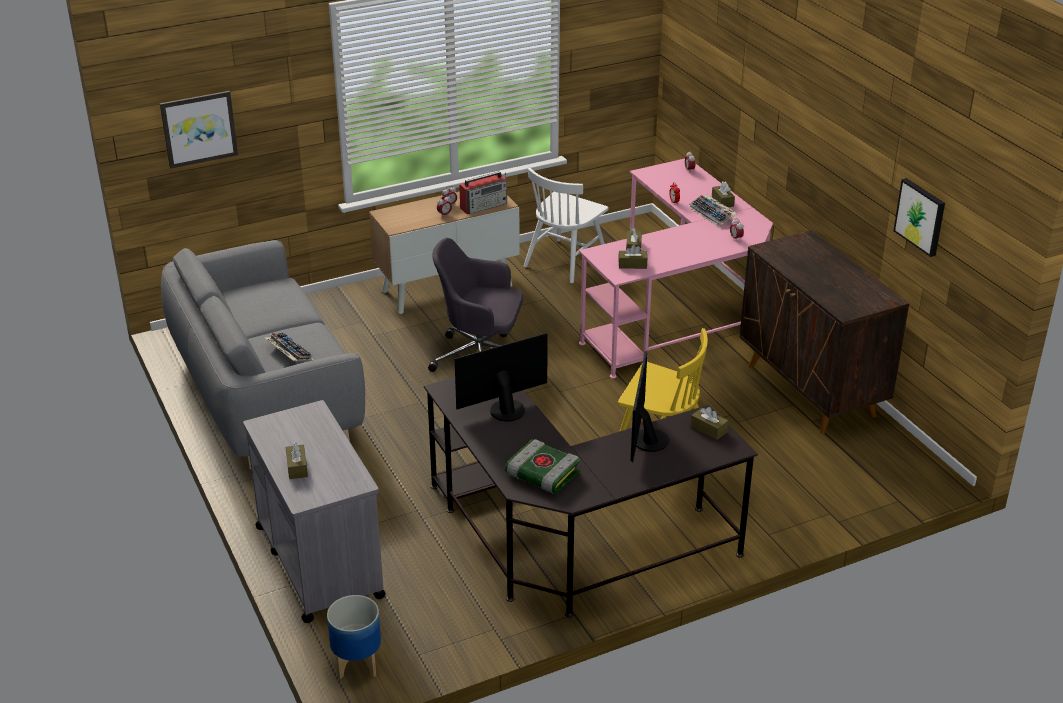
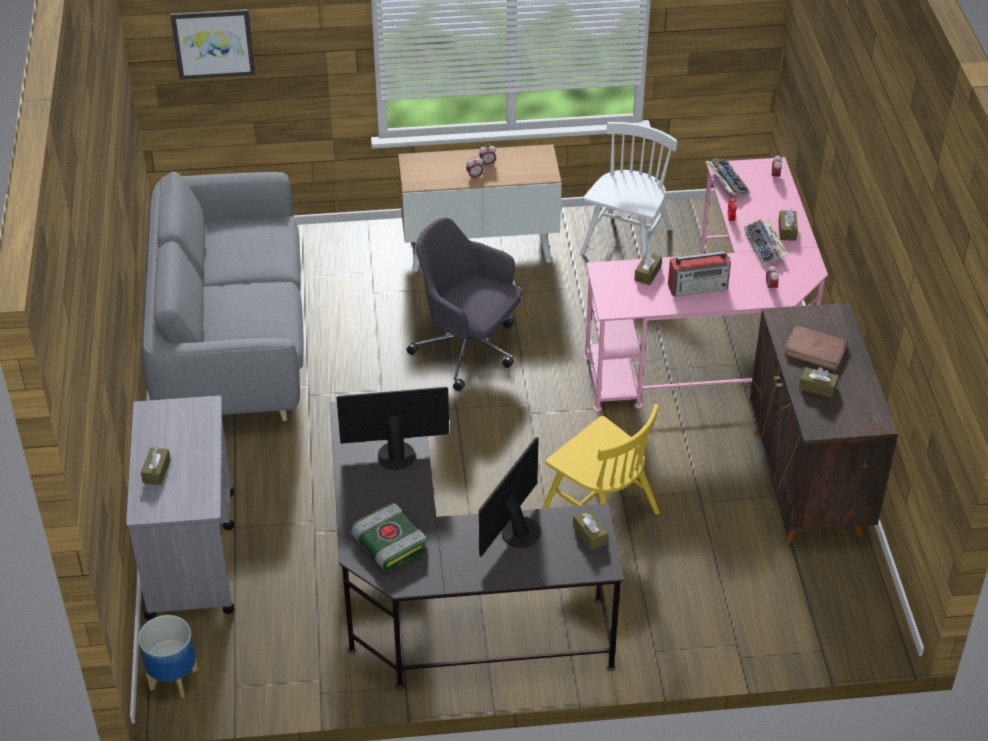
camera: 20 degrees right, 10 degrees up
keyboard [264,333,314,361] -> keyboard moved to [706,158,750,196]
radio [459,171,507,214] -> radio moved to [668,251,731,297]
white chair [524,168,609,283] -> white chair turned 150 degrees clockwise [580,122,677,259]
brown tissue box [618,245,648,269] -> brown tissue box moved to [799,367,839,398]
picture [893,178,945,257] -> none
none -> brown book [783,325,848,371]

